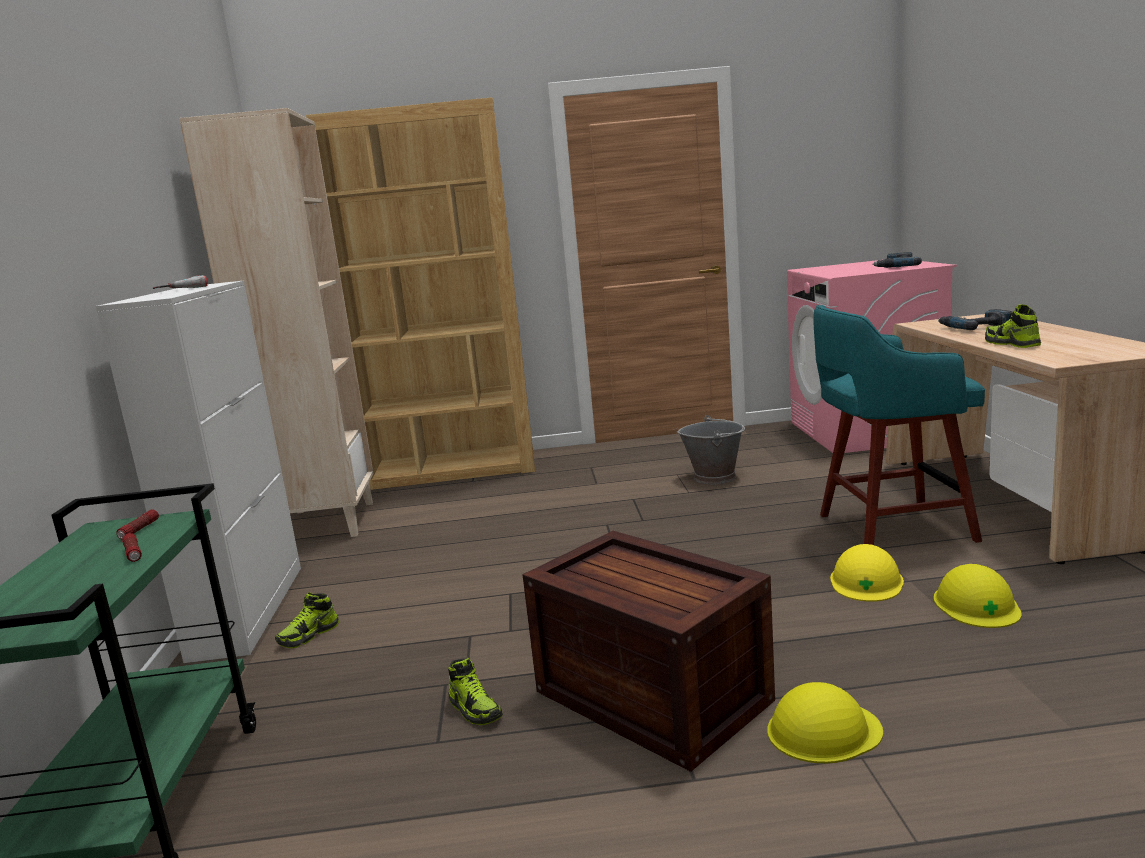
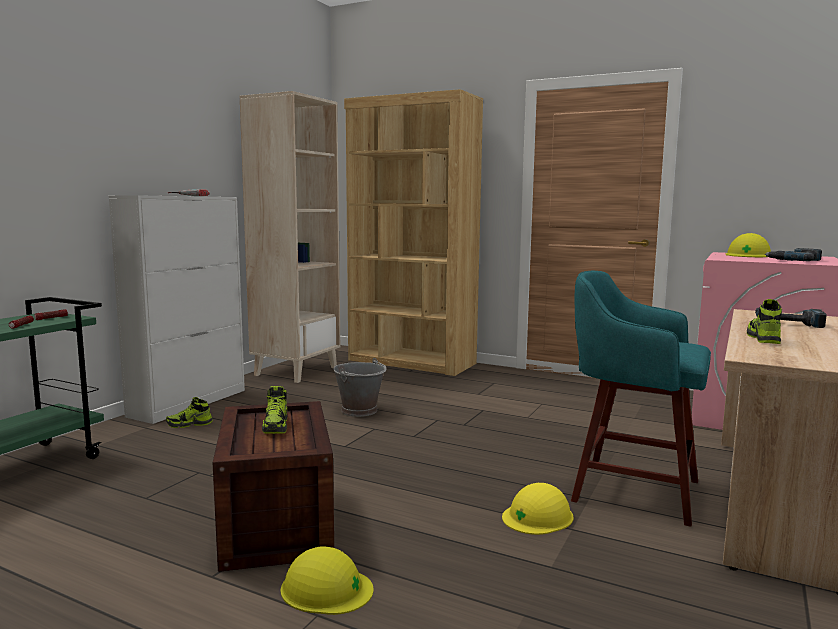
camera: 30 degrees right, 5 degrees down
shoe [448,658,503,725] -> shoe moved to [262,386,288,434]
grey bucket [677,415,745,484] -> grey bucket moved to [333,358,387,417]
yellow hard hat [934,564,1022,628] -> yellow hard hat moved to [725,233,771,257]

